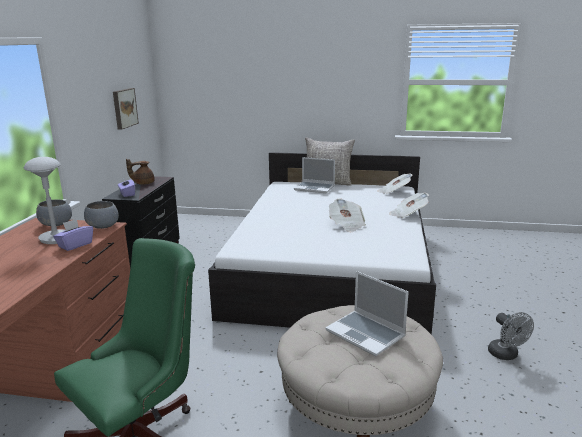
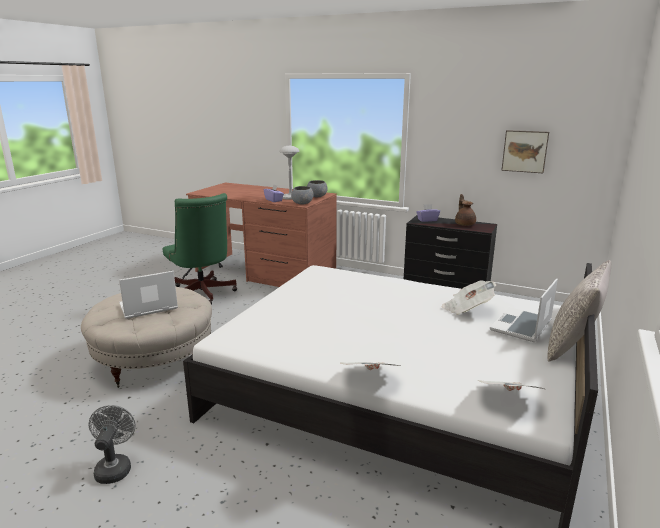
camera: 105 degrees right, 0 degrees up
newspaper [329,199,366,232] -> newspaper moved to [442,280,497,315]
grey fan [488,312,534,360] -> grey fan turned 90 degrees clockwise [89,405,136,484]

